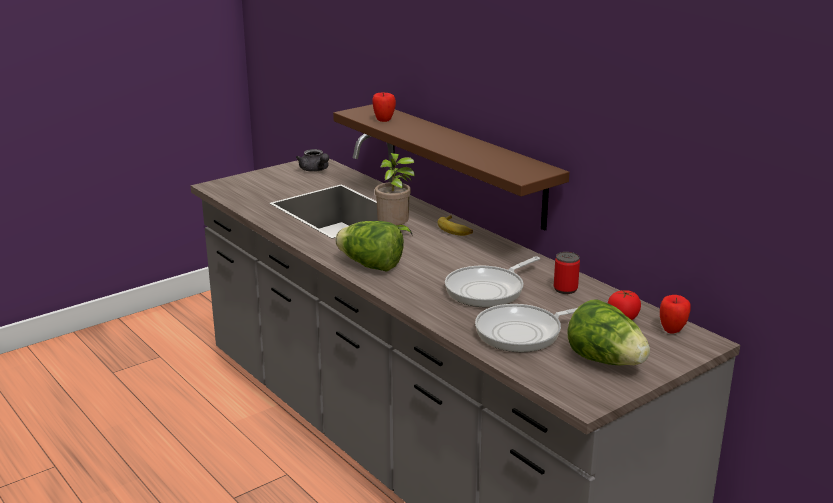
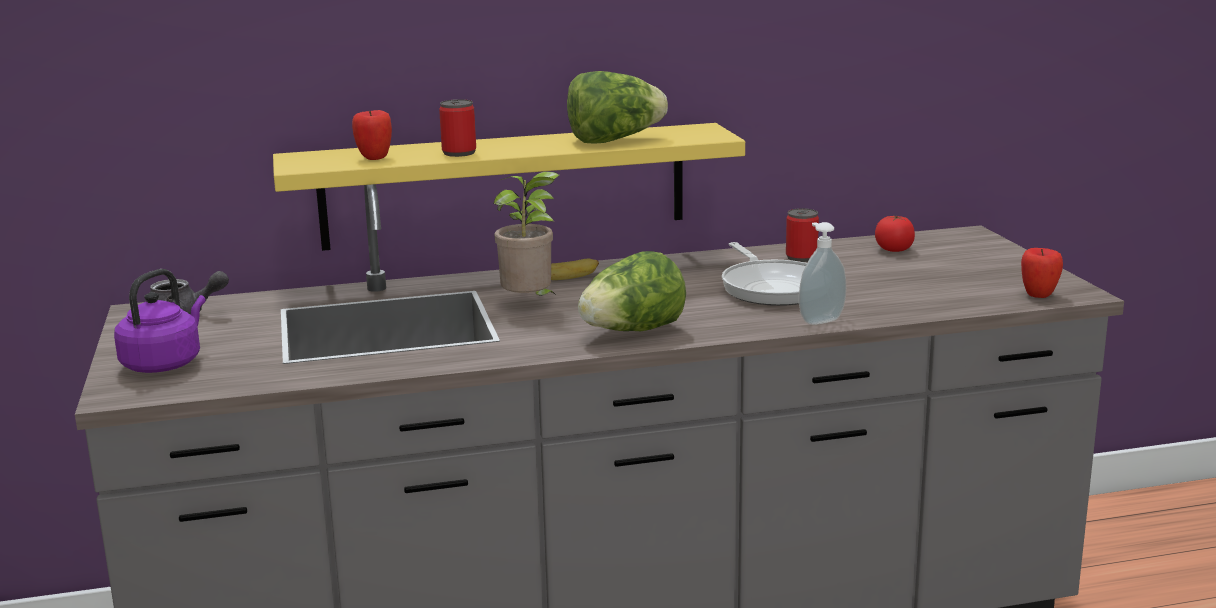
camera: 65 degrees left, 5 degrees down
brown shelf [333,104,569,231] -> yellow shelf [273,123,745,251]
frying pan [475,304,577,352] -> none
lettuce [567,299,650,365] -> lettuce moved to [567,71,668,144]
apple [660,295,691,334] -> apple moved to [1021,248,1063,298]
none -> purple kettle [114,269,206,373]
none -> can [439,99,476,157]
none -> soap dispenser [799,222,846,325]

